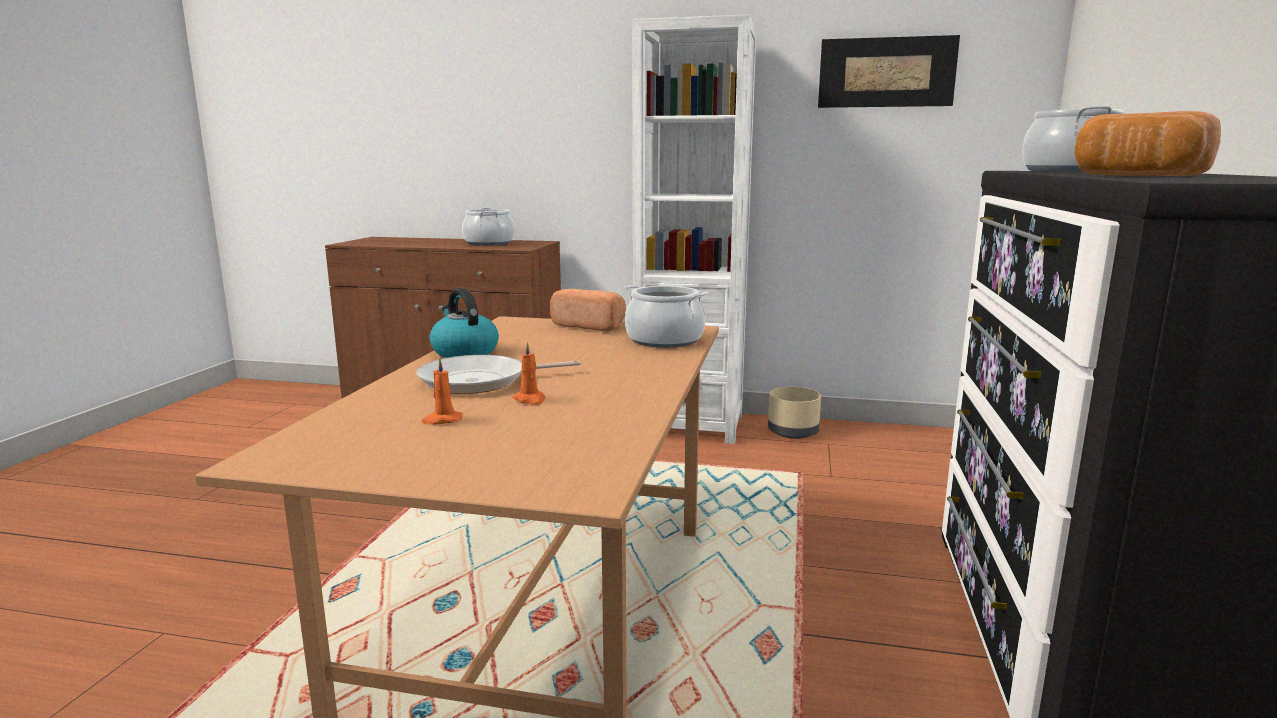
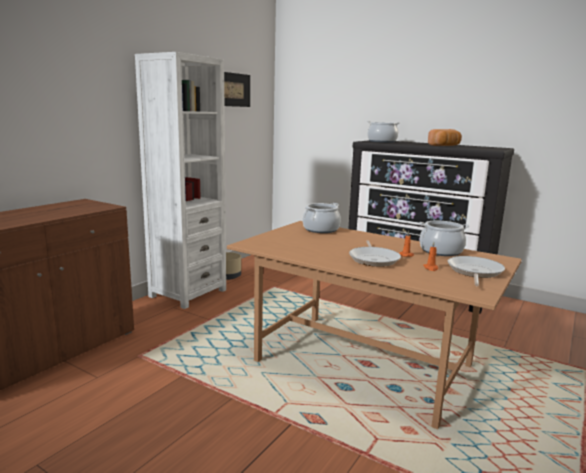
camera: 70 degrees left, 0 degrees up
kettle [430,288,499,358] -> none
cooking pot [462,207,515,245] -> cooking pot moved to [419,221,470,256]
bread [550,289,626,331] -> none
none -> frying pan [448,256,505,286]

